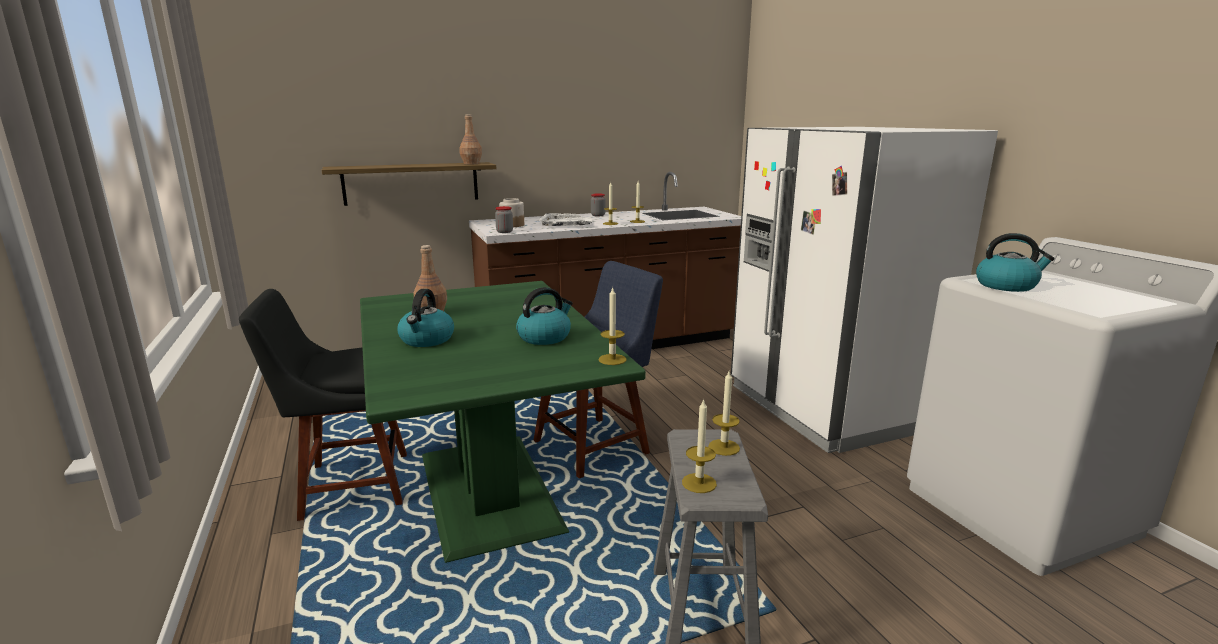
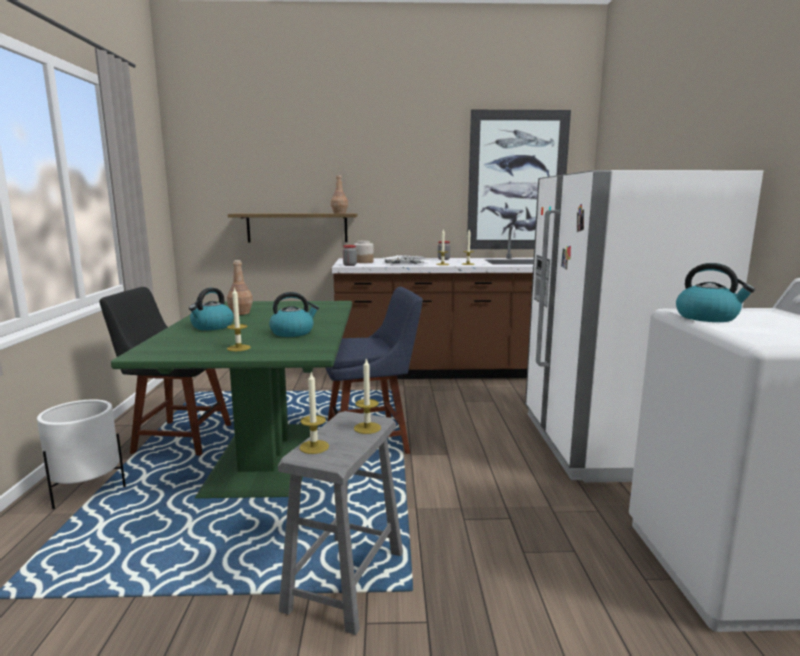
camera: 20 degrees right, 5 degrees down
candle [599,287,627,365] -> candle moved to [227,287,251,351]
none -> white planter [37,399,126,509]
none -> picture [467,110,571,249]

